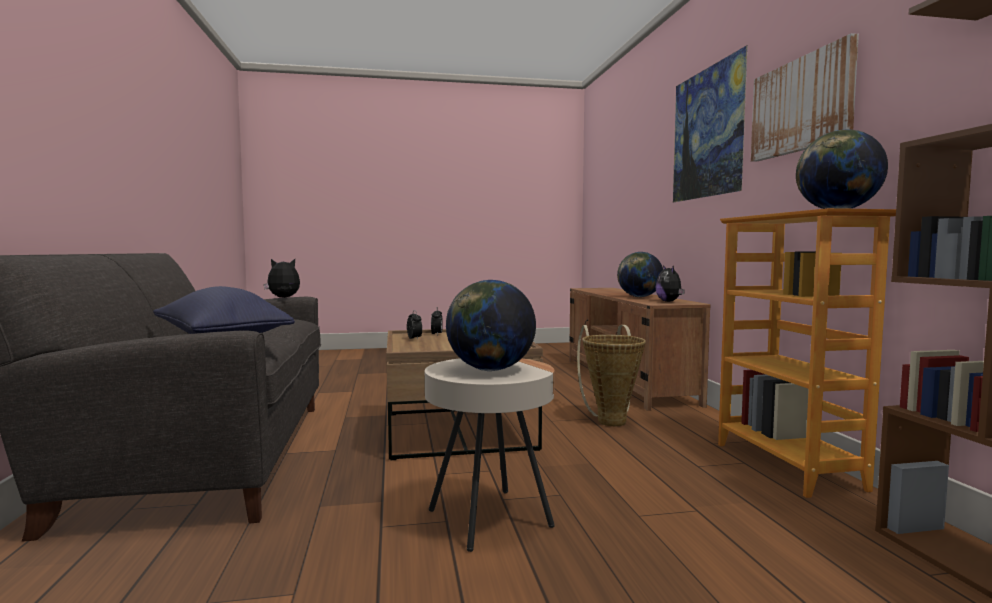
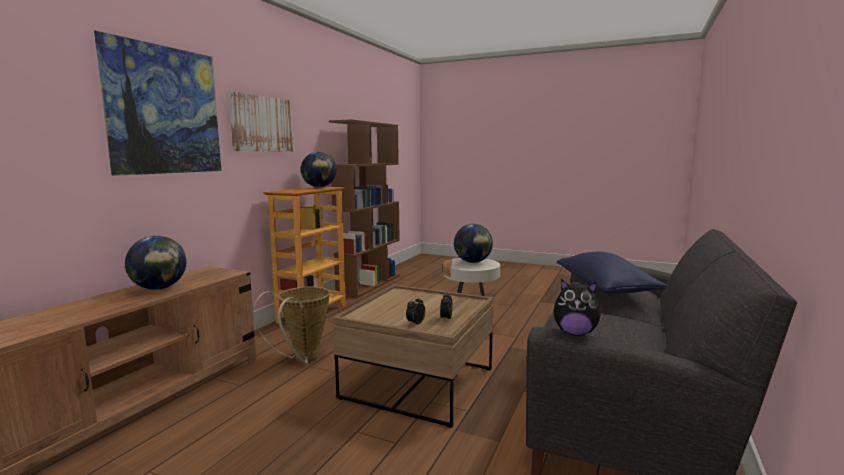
camera: 145 degrees left, 5 degrees up
plush toy [656,265,685,302] -> none

